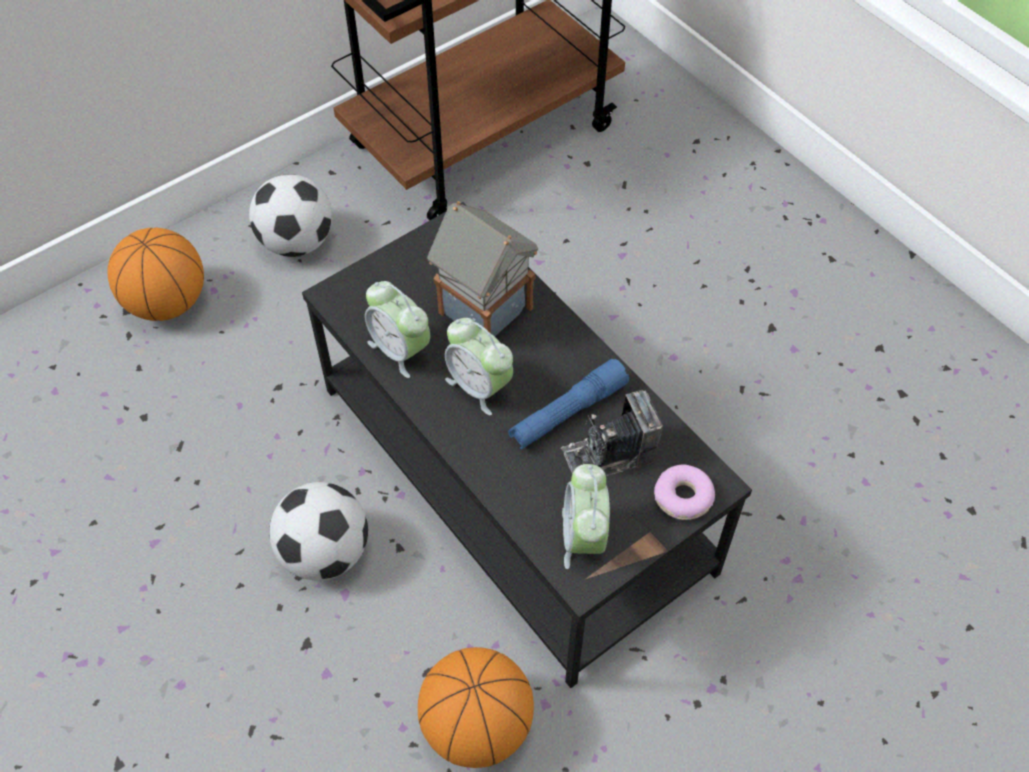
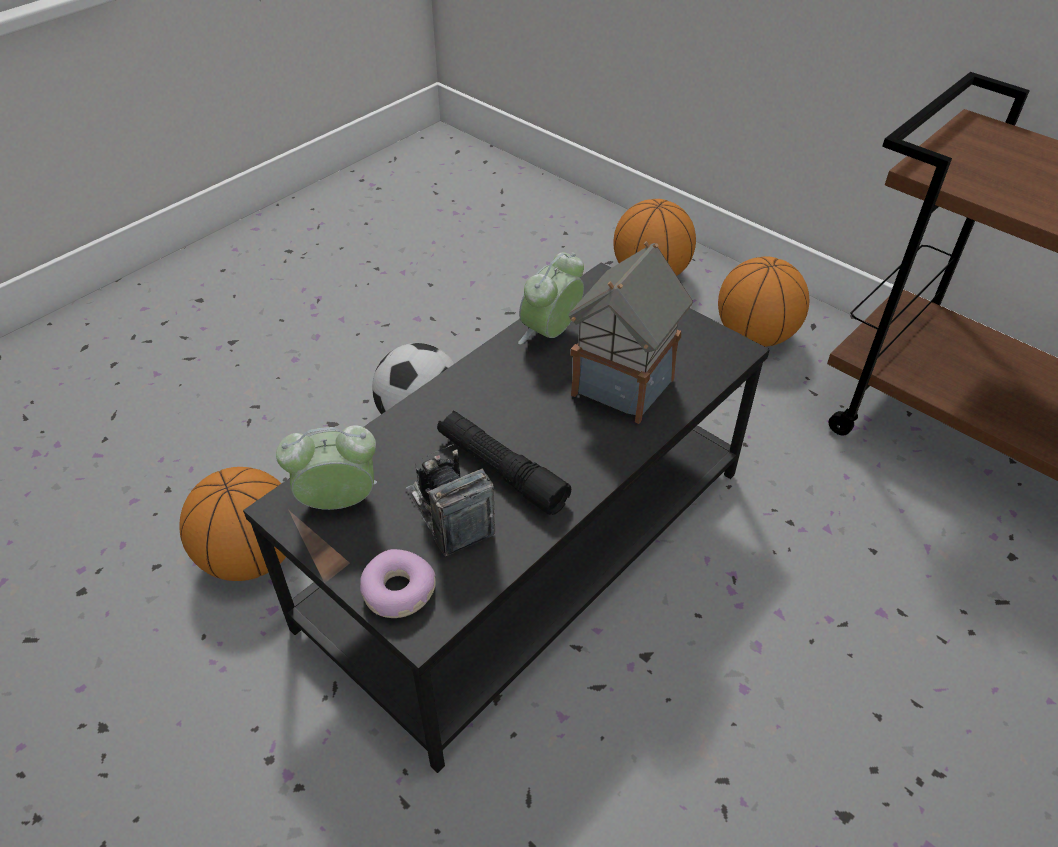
camera: 80 degrees right, 10 degrees down
football [249,174,332,257] -> basketball [718,256,809,347]
alarm clock [445,318,513,415] -> none
blue flashlight [508,359,629,449] -> black flashlight [437,411,571,515]

